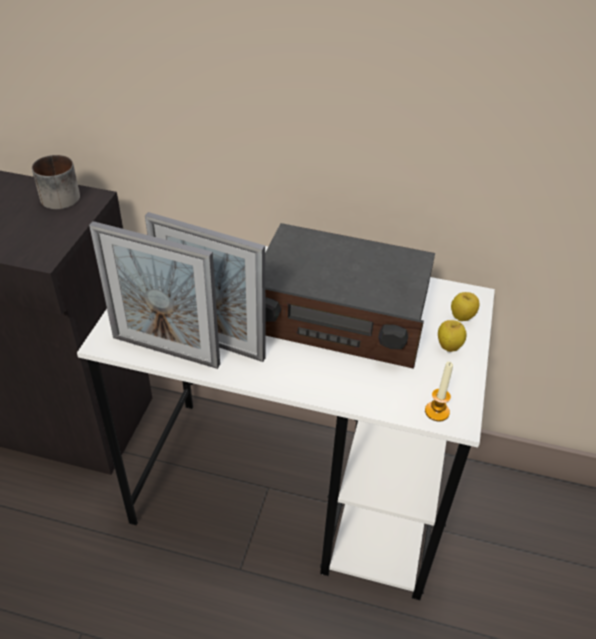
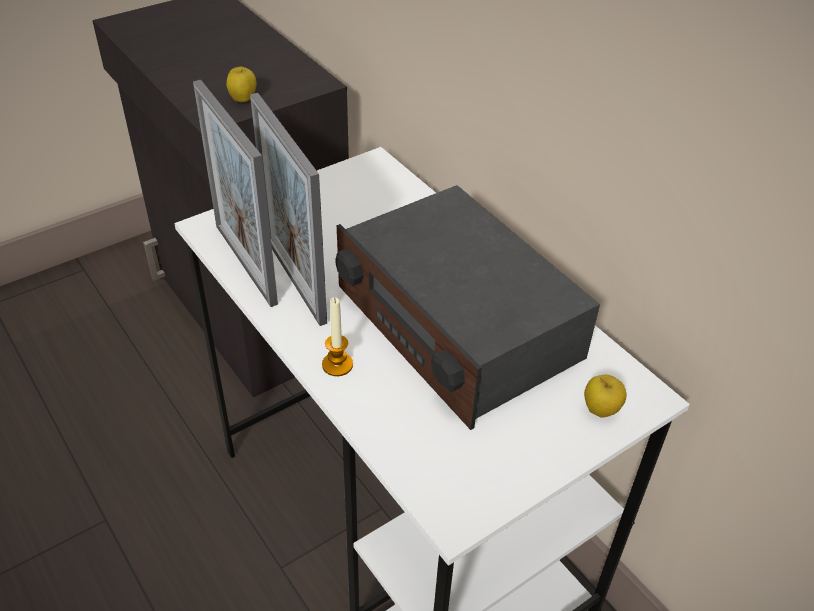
camera: 40 degrees right, 0 degrees up
mug [32,155,80,209] -> none
candle [425,361,453,422] -> candle moved to [322,297,353,376]
apple [438,320,466,352] -> apple moved to [226,67,257,103]

